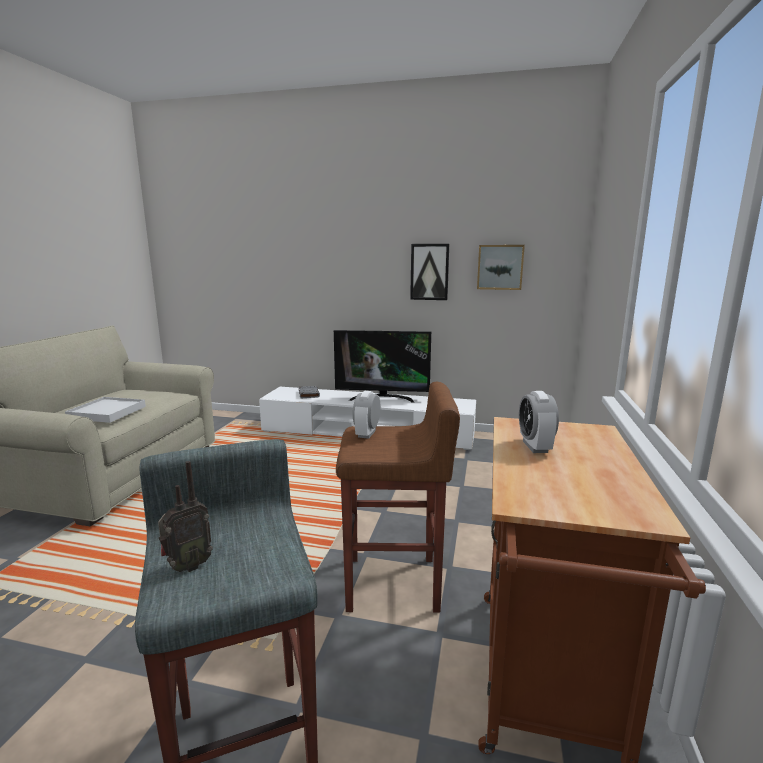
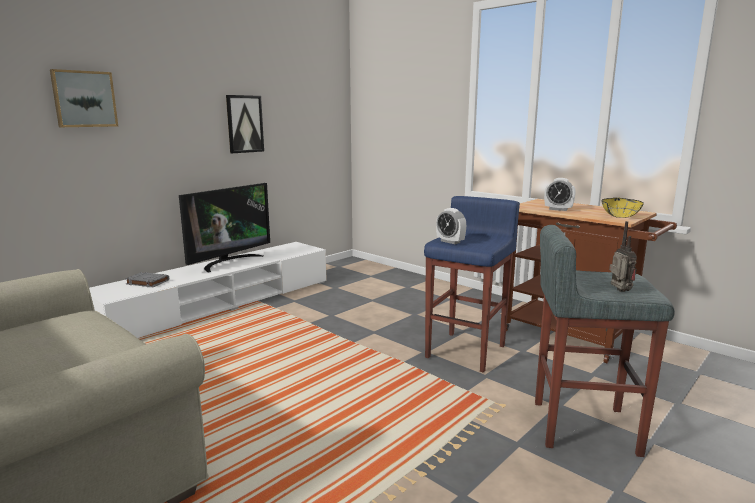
camera: 60 degrees left, 0 degrees up
white tray [65,397,146,423] -> none
brown stool [336,382,460,612] -> blue stool [424,196,520,373]
picture [477,245,525,290] -> picture moved to [50,69,118,127]
none -> yellow bowl [601,198,644,218]

